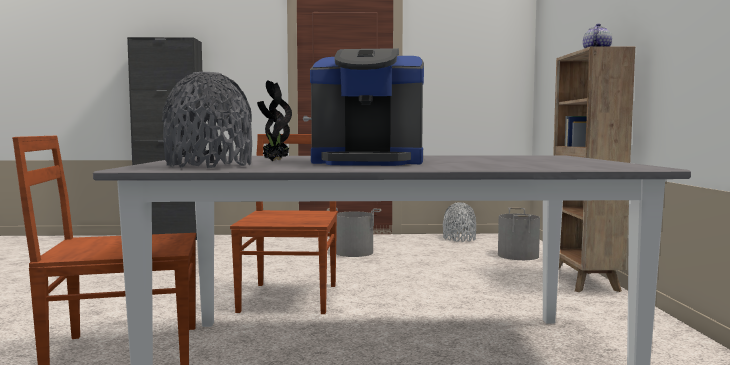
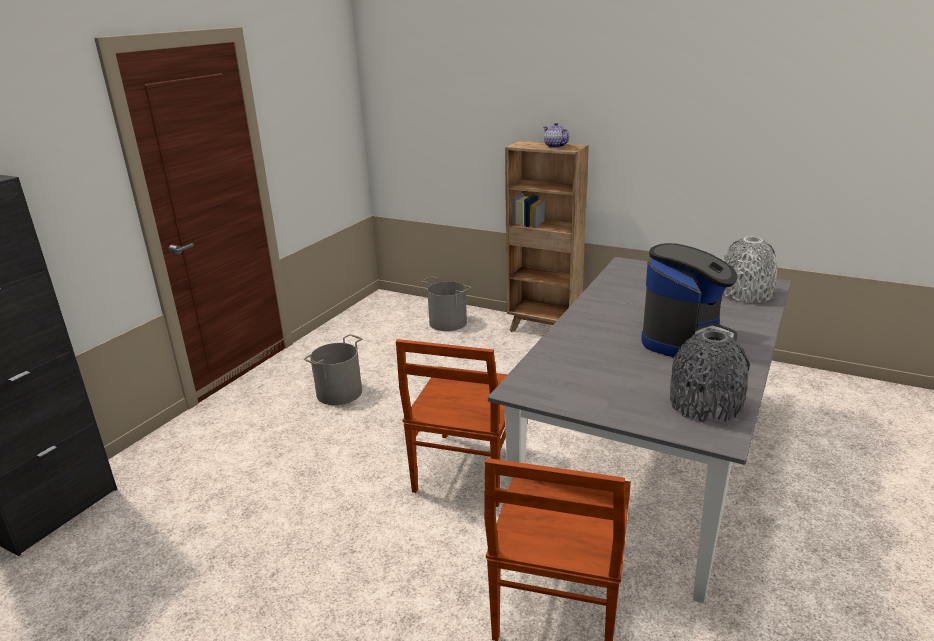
camera: 60 degrees left, 20 degrees up
brown chair [230,134,338,314] -> brown chair turned 105 degrees counterclockwise [396,339,508,507]
potted plant [257,80,292,161] -> none
grey vase [443,203,476,242] -> grey vase moved to [723,237,777,303]

